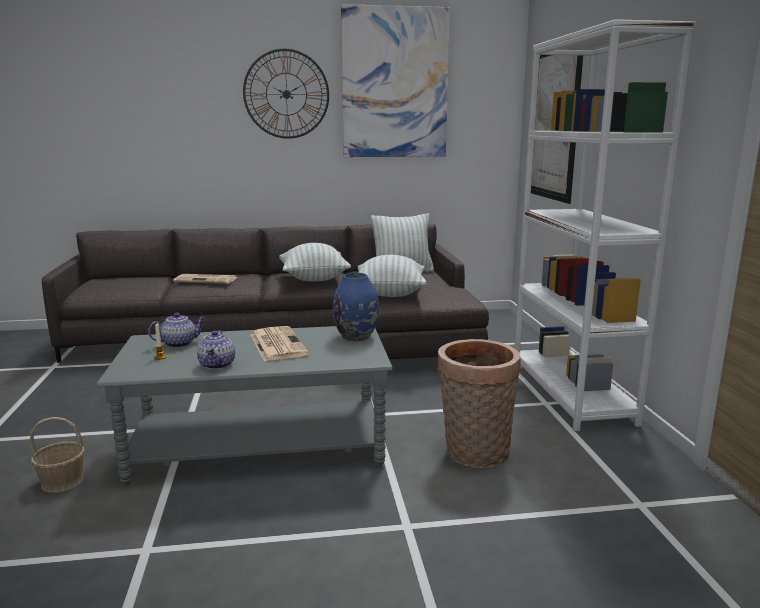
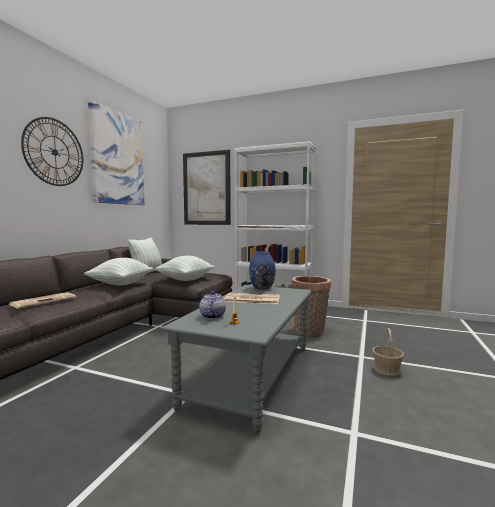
camera: 60 degrees left, 10 degrees down
basket [30,417,85,493] -> basket moved to [372,328,404,376]
teapot [197,330,235,370] -> none

